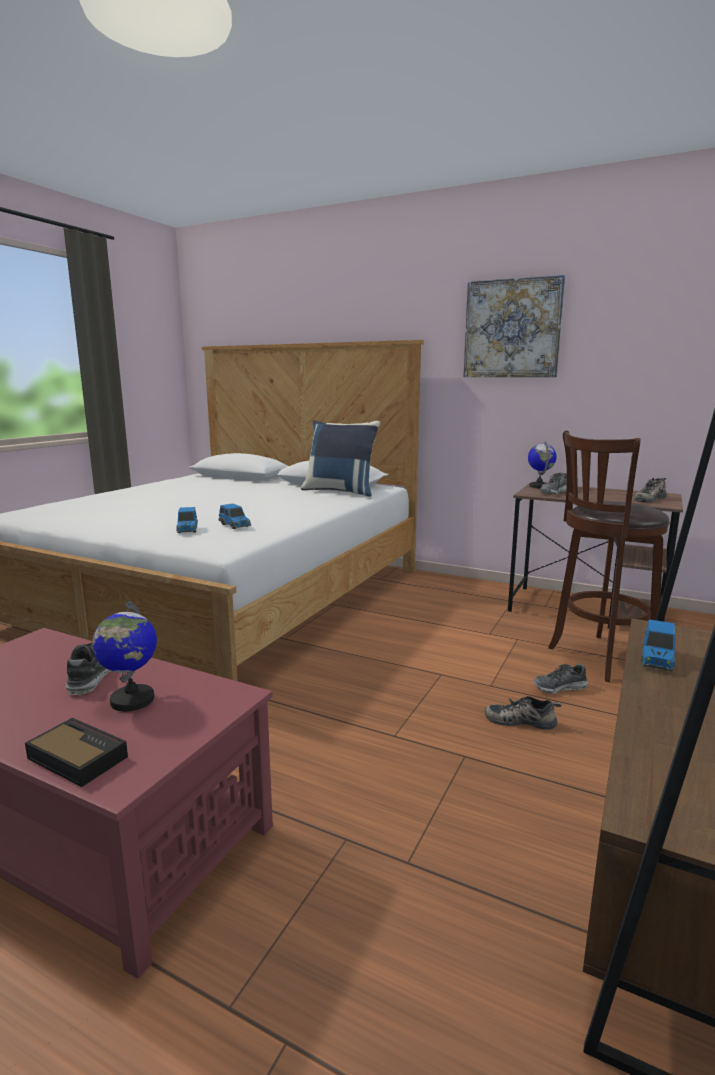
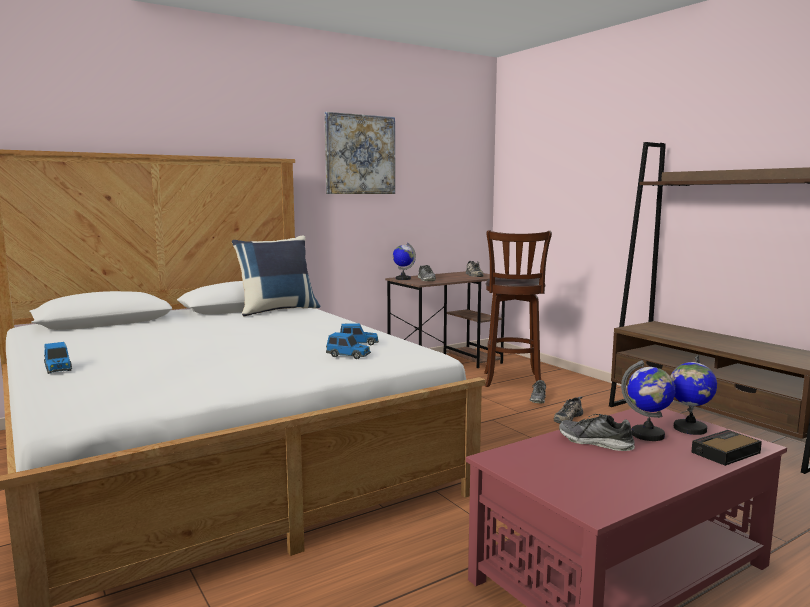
camera: 60 degrees left, 5 degrees down
toy car [641,619,676,671] -> toy car moved to [44,342,72,374]
none -> globe [670,355,717,435]

